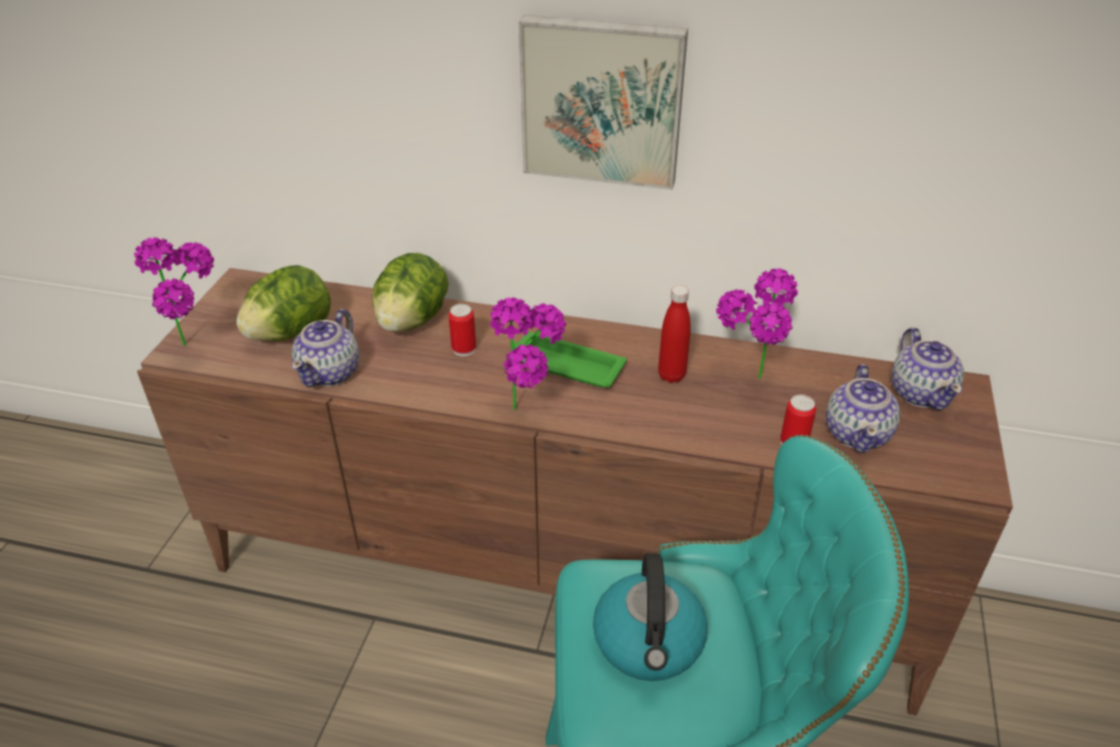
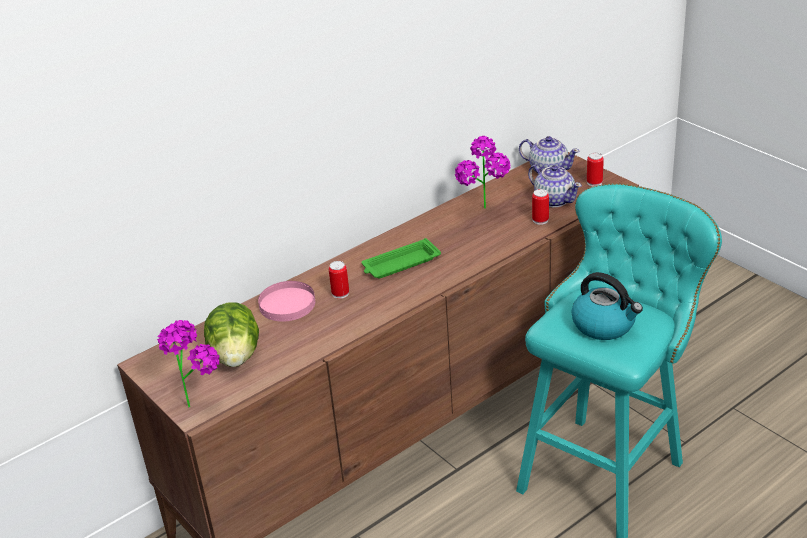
camera: 50 degrees left, 5 degrees down
teapot [292,309,359,387] -> none
lettuce [372,253,449,332] -> pink plate [258,281,315,322]
potted plant [490,297,566,410] -> none
picture [519,15,688,190] -> none
red bottle [658,285,691,383] -> none
none -> can [587,152,604,186]

